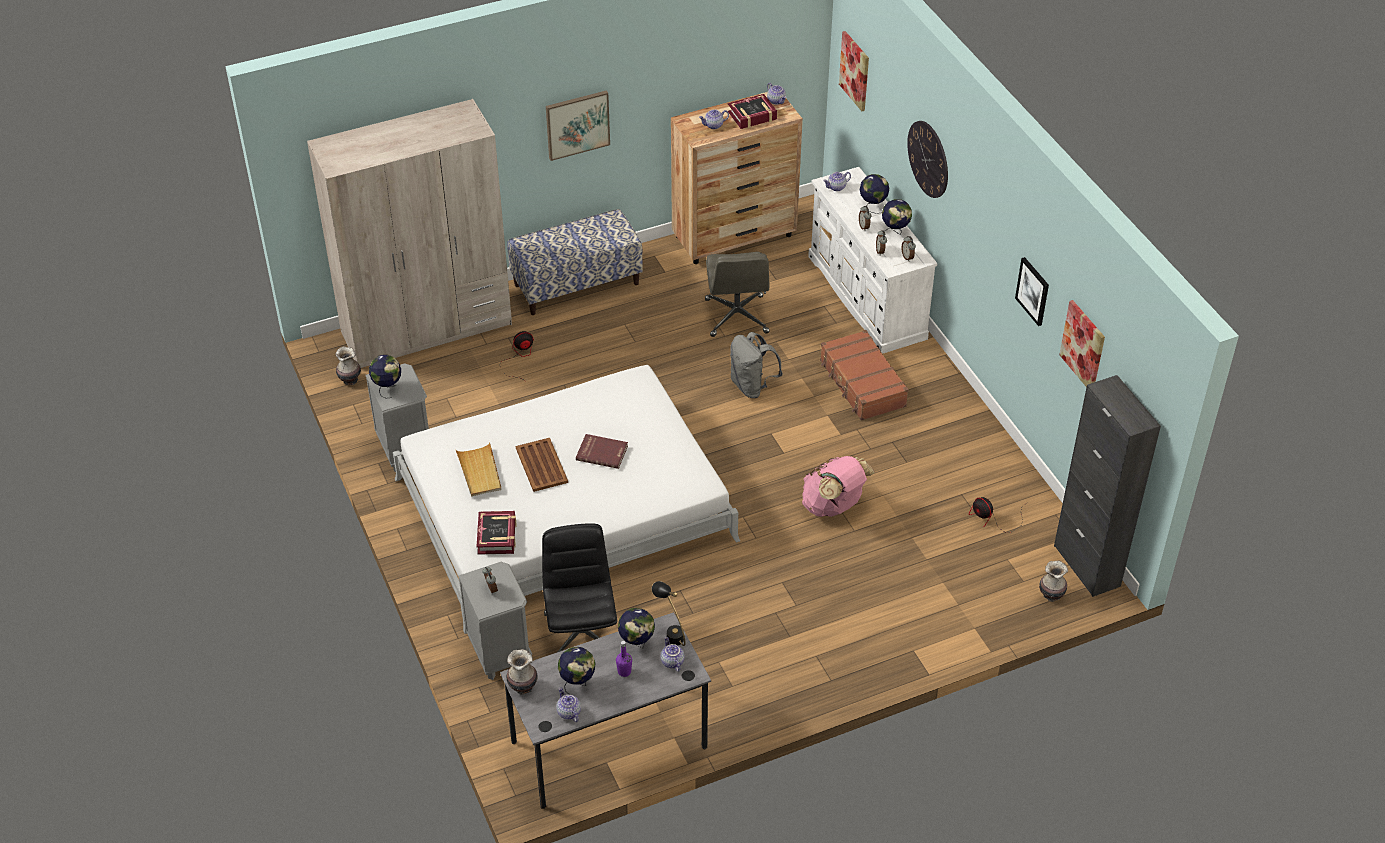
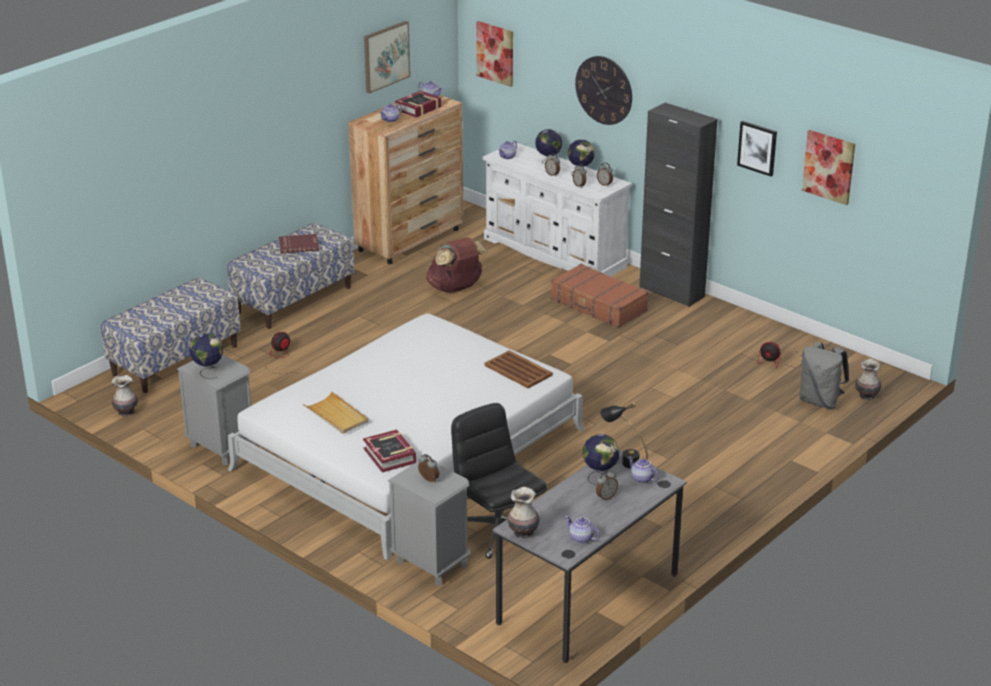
camera: 25 degrees left, 15 degrees down
beige wardrobe [307,99,512,368] -> bench [101,278,241,393]
brown tray [516,438,568,492] -> brown tray moved to [484,350,553,389]
picture [546,90,610,161] -> picture moved to [364,21,410,93]
globe [558,647,596,695] -> none
red book [576,434,628,469] -> red book moved to [279,234,319,254]
purple bottle [616,641,632,677] -> alarm clock [596,470,618,501]
grey office chair [705,252,770,337] -> brown backpack [426,237,488,293]
grey backpack [730,332,783,398] -> grey backpack moved to [799,342,849,409]
pink backpack [802,456,875,517] -> none
black cabinet [1054,375,1161,597] -> black cabinet moved to [639,103,718,307]

